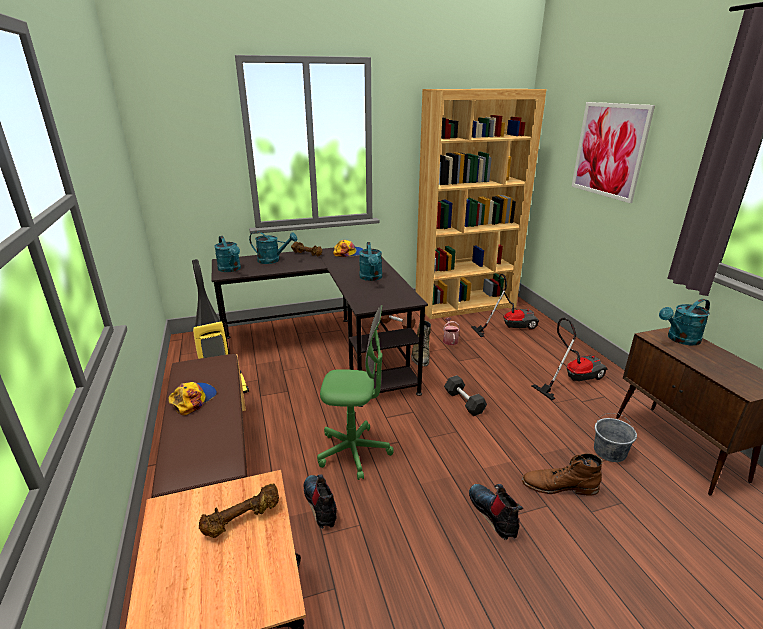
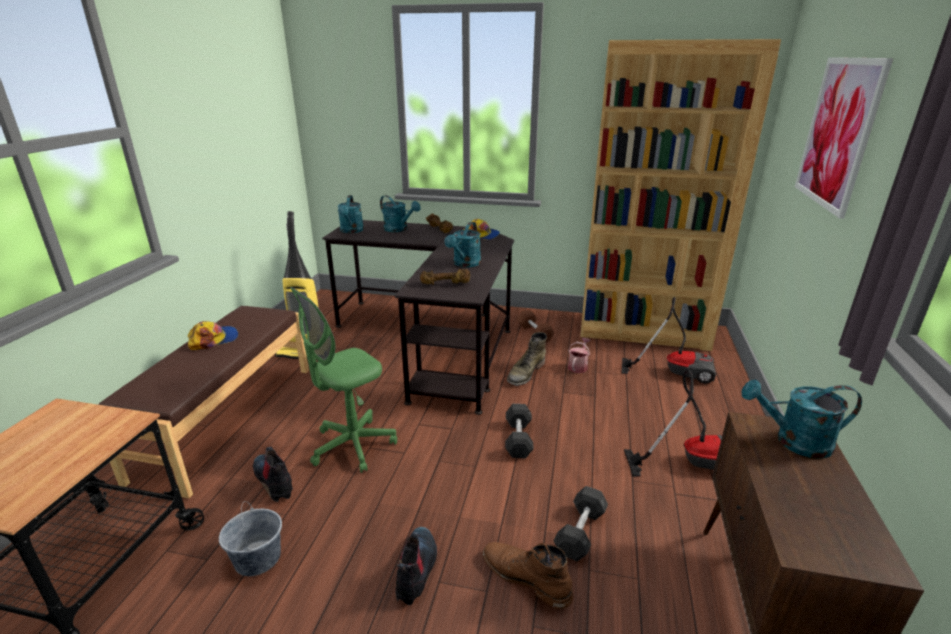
camera: 30 degrees right, 0 degrees up
brown dumbbell [199,483,279,538] -> brown dumbbell moved to [420,269,470,285]
boot [304,475,337,529] -> boot turned 45 degrees counterclockwise [253,447,293,502]
green office chair [317,305,394,480] -> green office chair turned 105 degrees clockwise [290,287,397,473]
grey bucket [594,413,637,462] -> grey bucket moved to [219,501,282,576]
none -> grey dumbbell [553,486,608,561]

